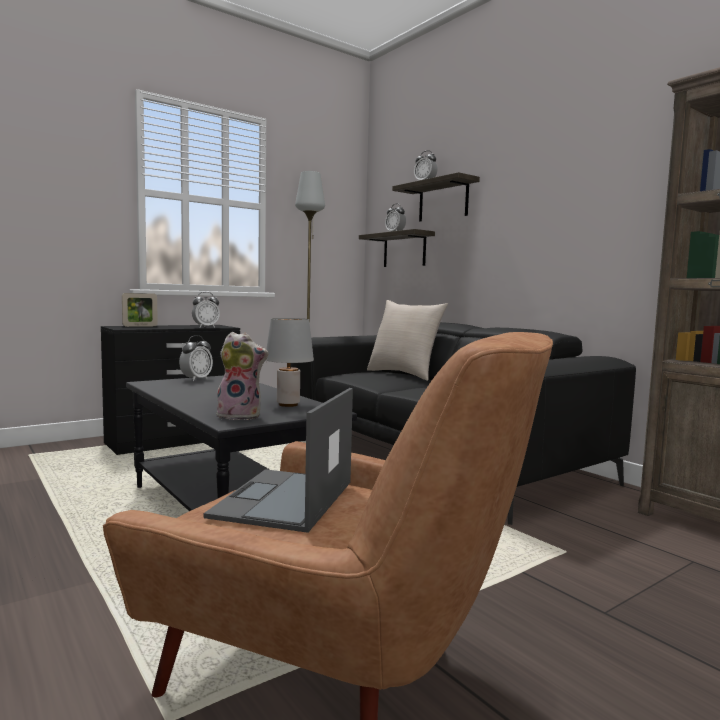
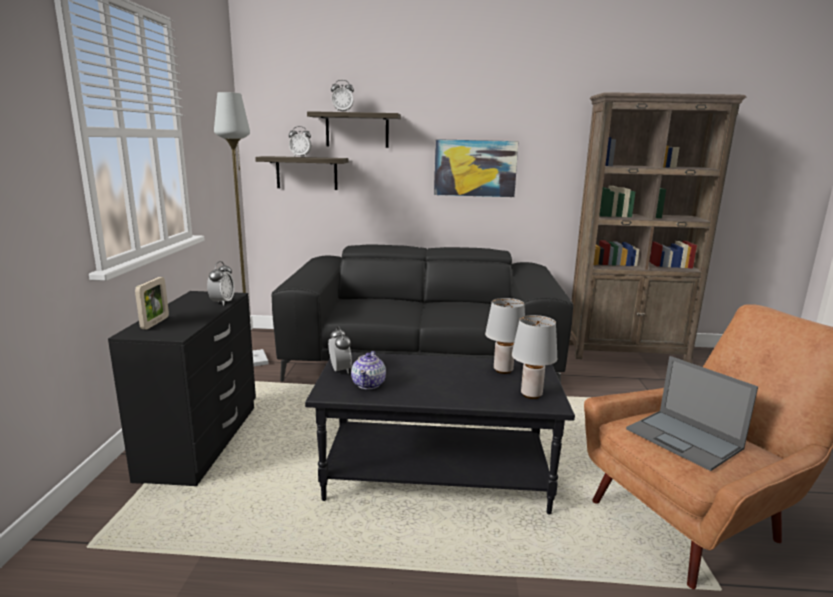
camera: 50 degrees left, 10 degrees up
plush toy [216,332,268,420] -> grey table lamp [512,315,557,399]
beige pillow [367,300,448,381] -> none
none -> teapot [351,351,386,389]
none -> picture [434,139,518,197]

